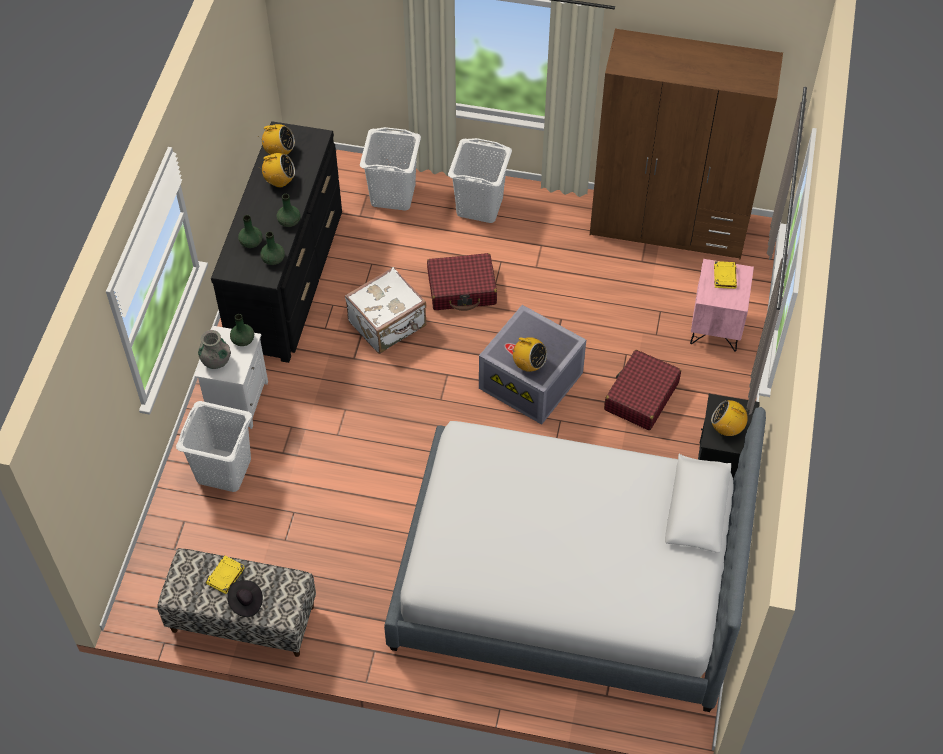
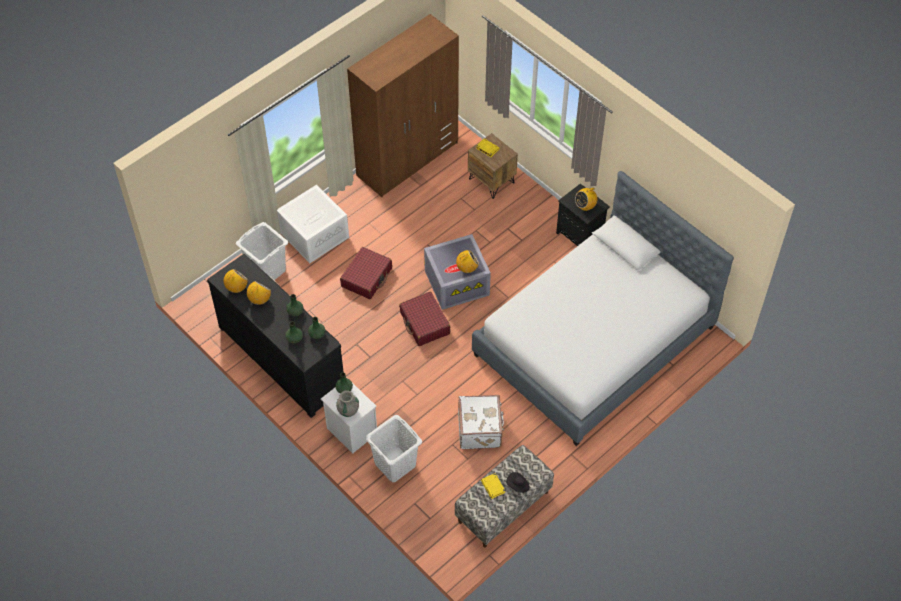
camera: 55 degrees left, 0 degrees up
white suitcase [345,267,426,354] -> white suitcase moved to [458,395,504,449]
white laundry basket [448,138,512,223] -> white storage box [277,185,349,263]
red suitcase [604,350,681,430] -> red suitcase moved to [399,292,450,346]
pink nightstand [690,259,754,351] -> brown nightstand [468,133,518,199]

